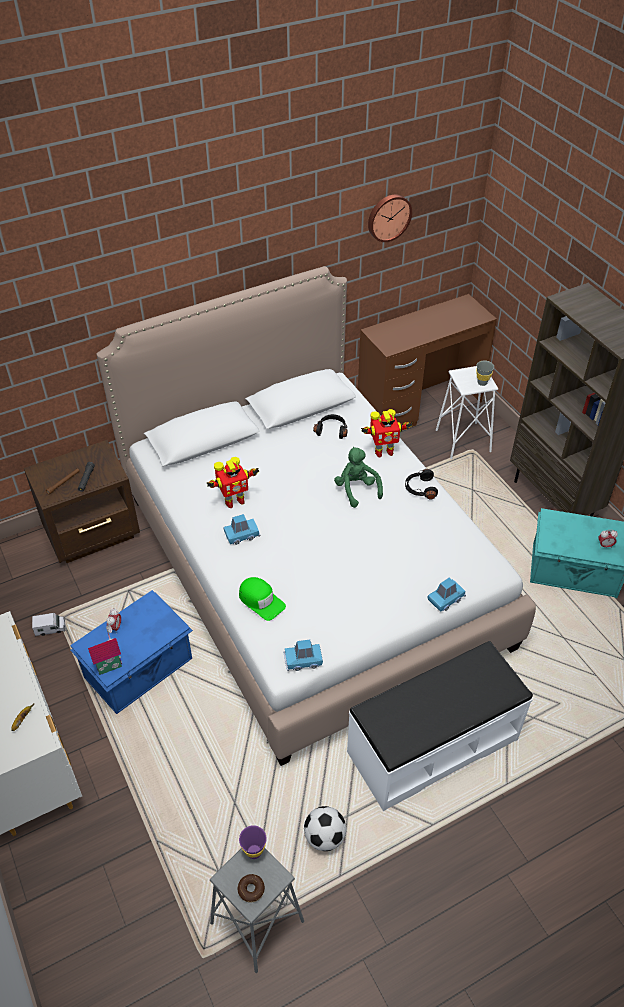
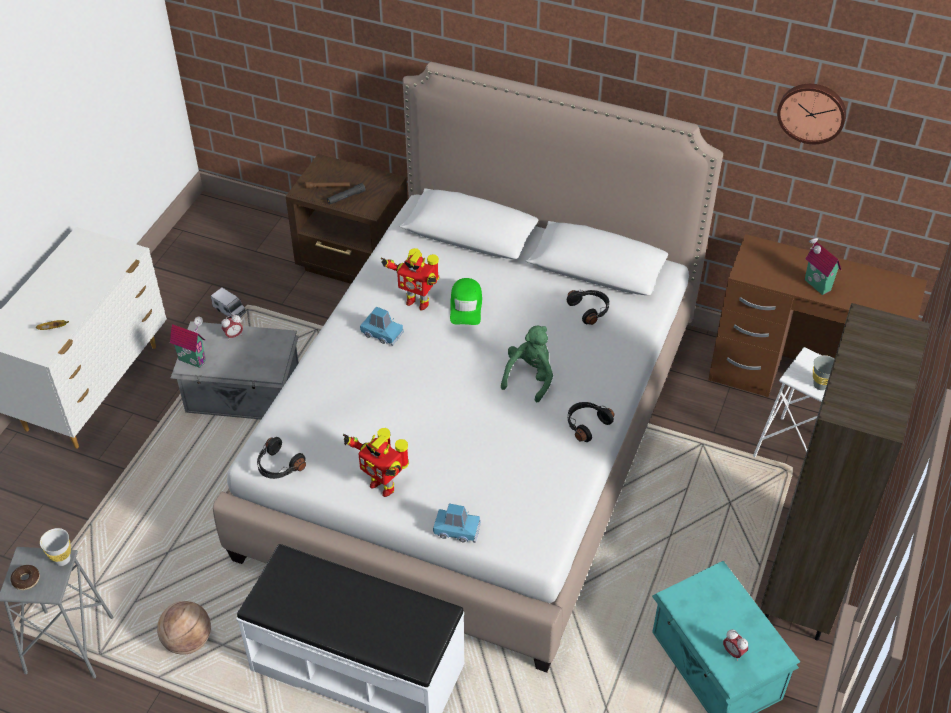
camera: 50 degrees right, 0 degrees up
blue storage box [70,590,193,714] -> grey storage box [171,321,299,420]
green cap [239,577,286,621] -> green cap moved to [450,278,482,325]
purple cup [239,825,267,859] -> white cup [40,528,71,566]
blue toy car [283,639,323,671] -> black headphones [257,437,306,479]
football [304,806,346,851] -> basketball [157,601,211,655]
toy robot [361,409,413,457] -> toy robot moved to [343,428,409,497]
none -> toy house [805,235,841,295]

